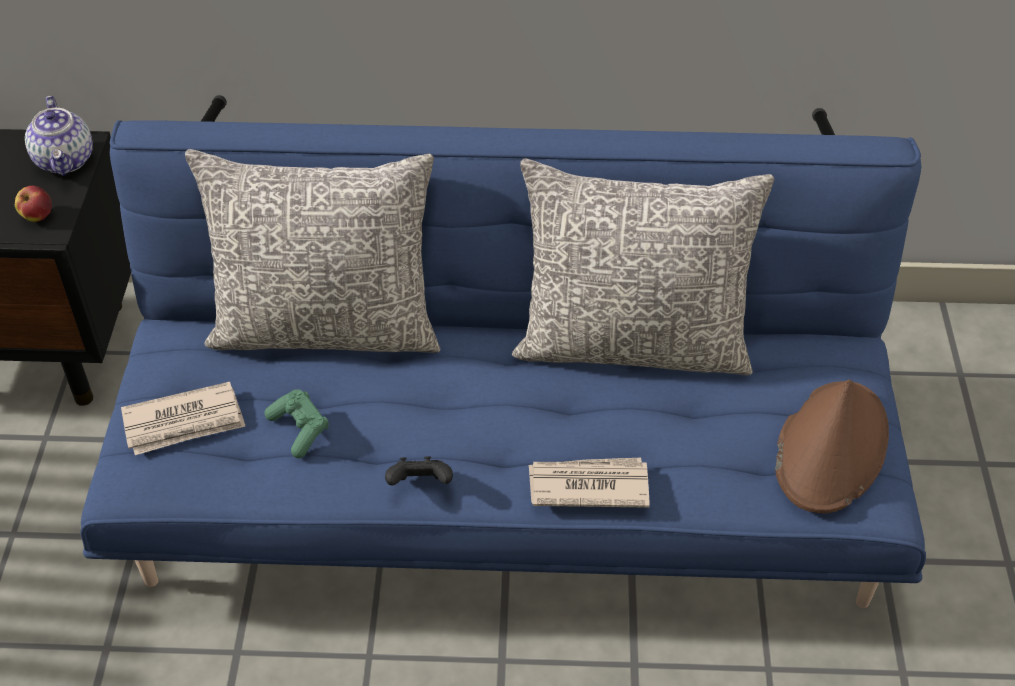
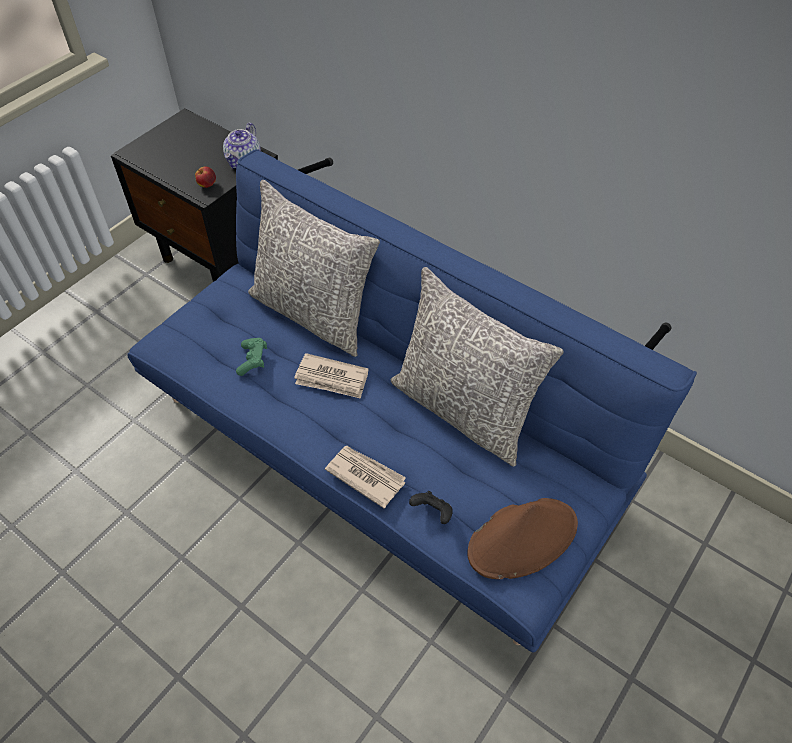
camera: 35 degrees right, 5 degrees up
newspaper [121,382,245,455] -> newspaper moved to [294,353,369,399]
black game controller [385,456,453,485] -> black game controller moved to [409,491,453,524]

